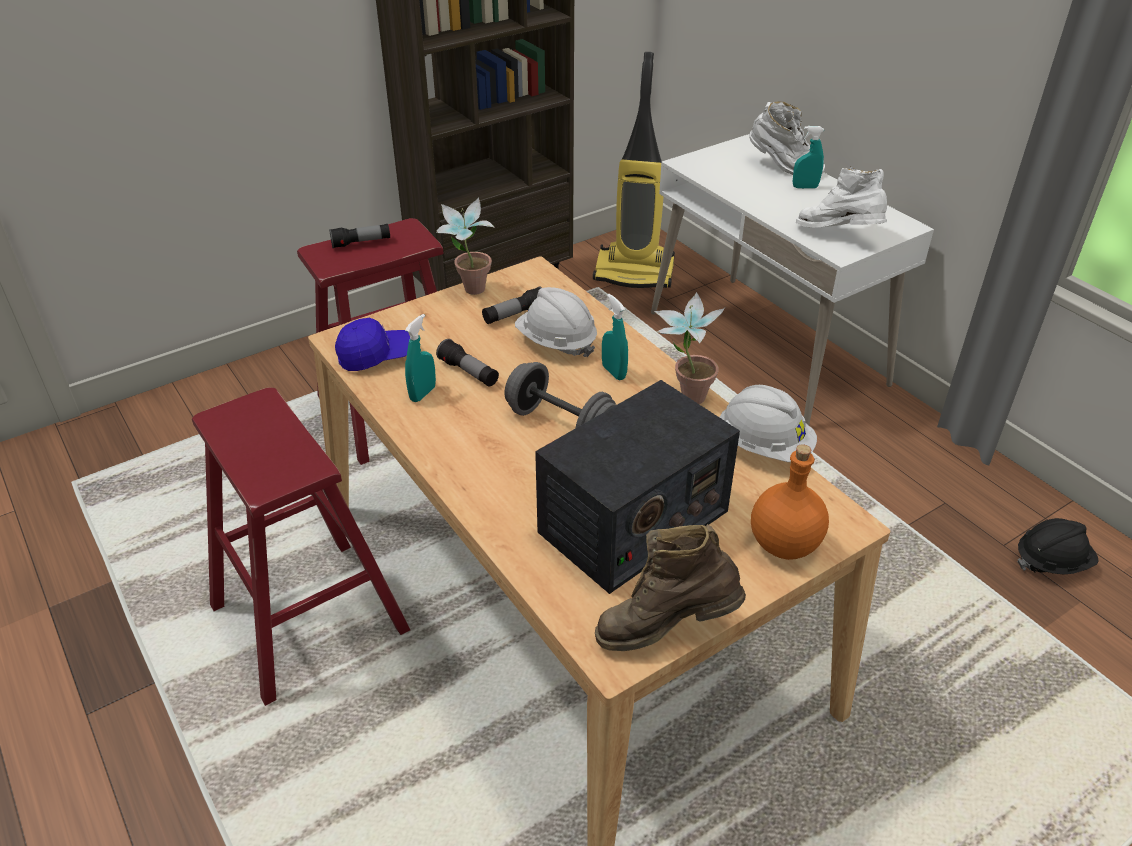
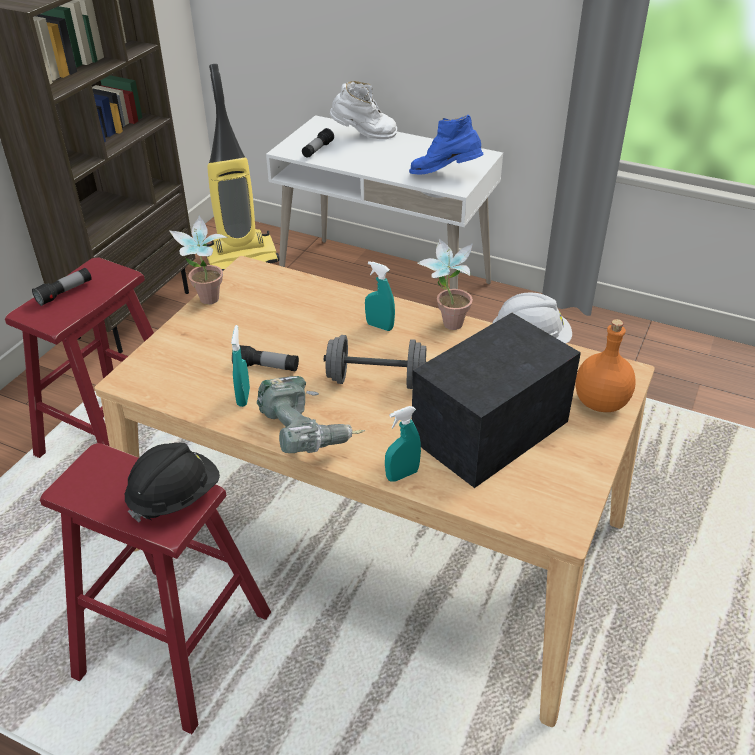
camera: 30 degrees left, 0 degrees up
blue cap [335,318,410,371] -> none
flashlight [482,286,542,324] -> flashlight moved to [302,128,334,158]
white hard hat [515,287,597,357] -> none
radio [535,380,740,594] -> radio turned 150 degrees counterclockwise [412,313,581,488]
brown boot [595,524,746,651] -> none
turquoise spray bottle [793,126,824,189] -> turquoise spray bottle moved to [385,406,421,482]
white boot [796,167,887,228] -> blue boot [409,115,483,175]
black hard hat [1017,518,1099,574] -> black hard hat moved to [125,443,220,522]
none -> power drill [257,376,365,453]

